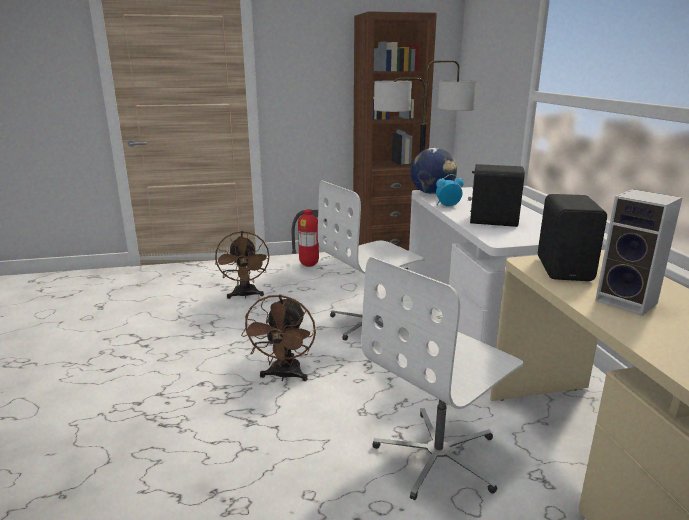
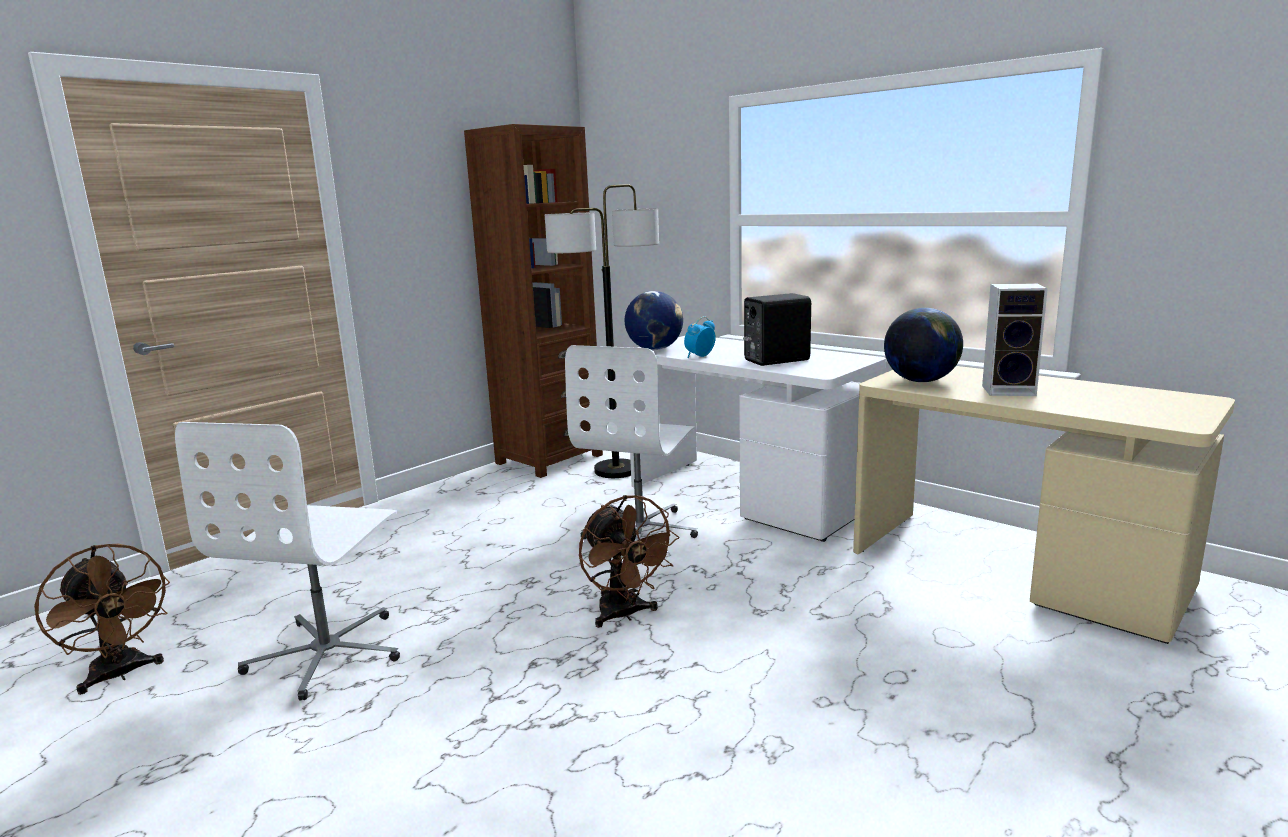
camera: 35 degrees left, 5 degrees down
brown fan [215,231,269,299] -> brown fan moved to [34,544,170,695]
fire extinguisher [292,209,327,267] -> none
white office chair [361,257,524,500] -> white office chair moved to [175,422,400,701]
black speaker [538,194,607,281] -> globe [884,308,963,382]

